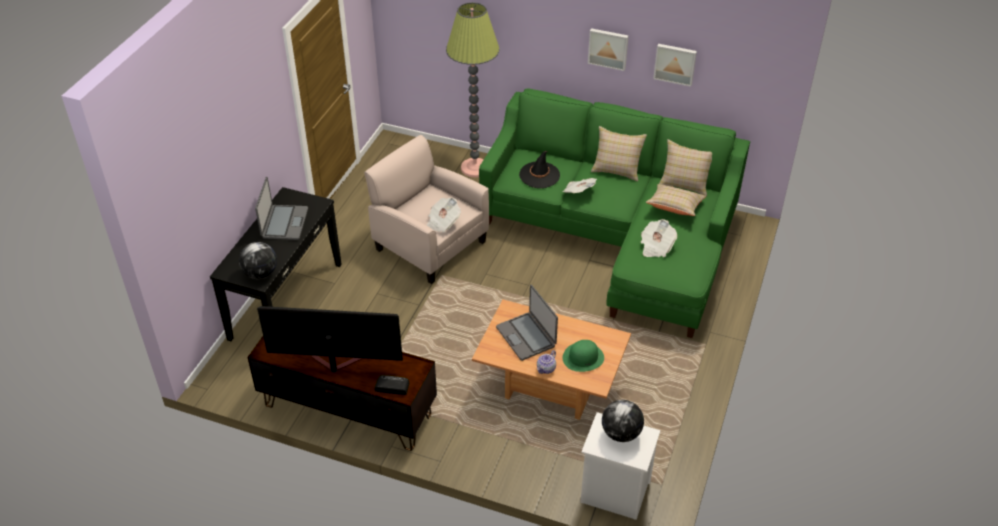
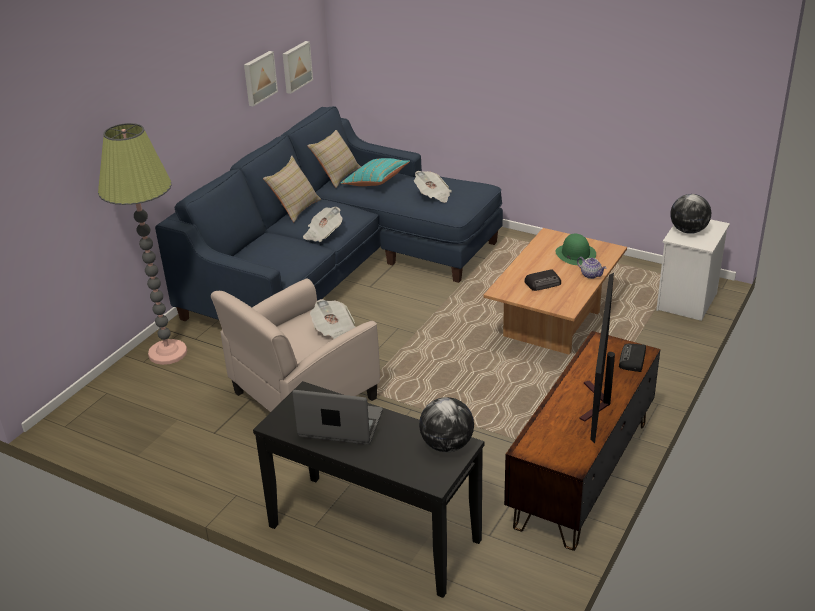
camera: 80 degrees left, 10 degrees down
green sofa [479,88,750,338] -> blue sofa [155,106,503,321]
laptop [496,285,558,361] -> radio [524,269,561,291]
black hat [519,151,560,188] -> none
picture [588,28,629,71] -> picture moved to [283,41,313,94]
beige pillow [646,184,706,216] -> turquoise pillow [340,158,410,186]

